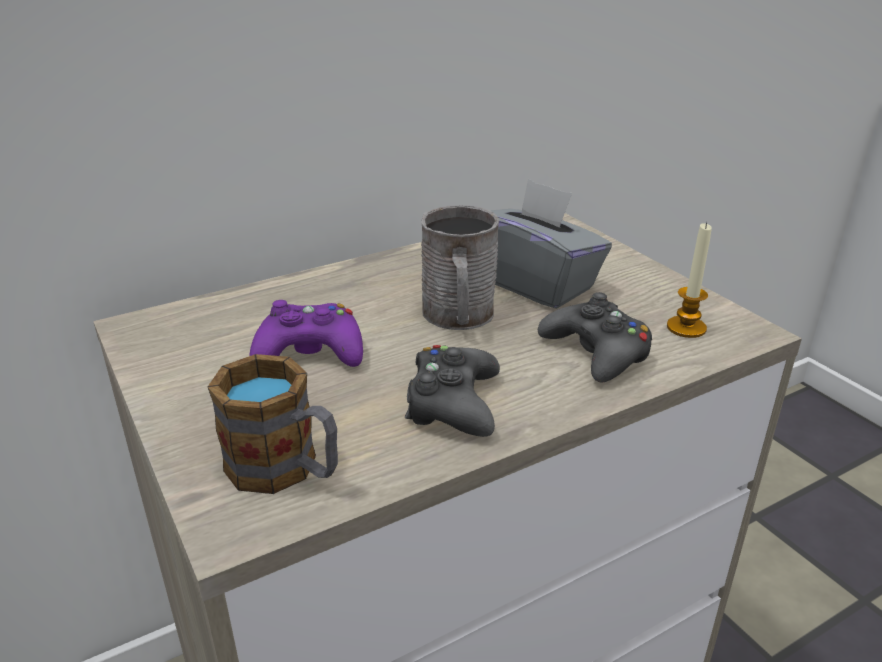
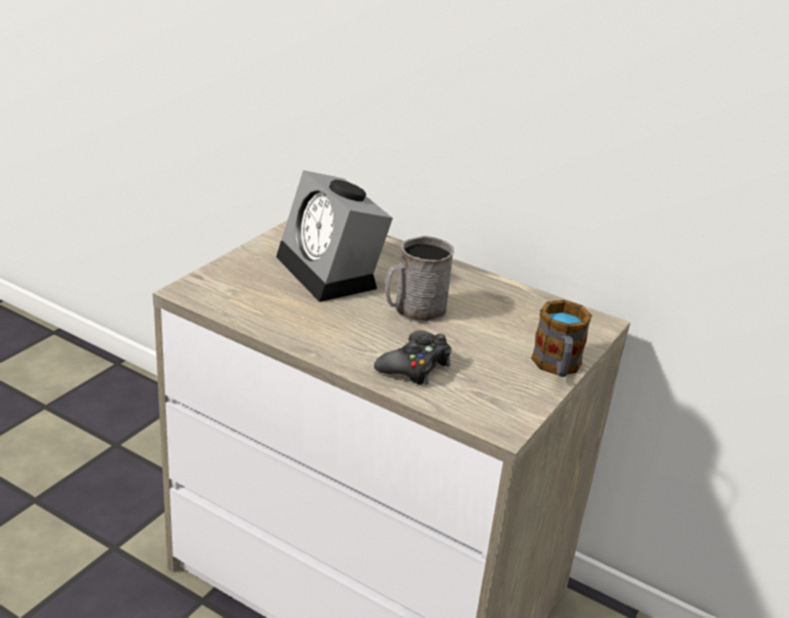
camera: 60 degrees right, 0 degrees up
mug [208,354,338,494] -> mug moved to [531,300,592,377]
purple game controller [250,300,363,367] -> alarm clock [276,170,393,302]
black game controller [405,345,500,437] -> none
grey tissue box [490,178,612,309] -> none
candle [667,222,712,338] -> none

